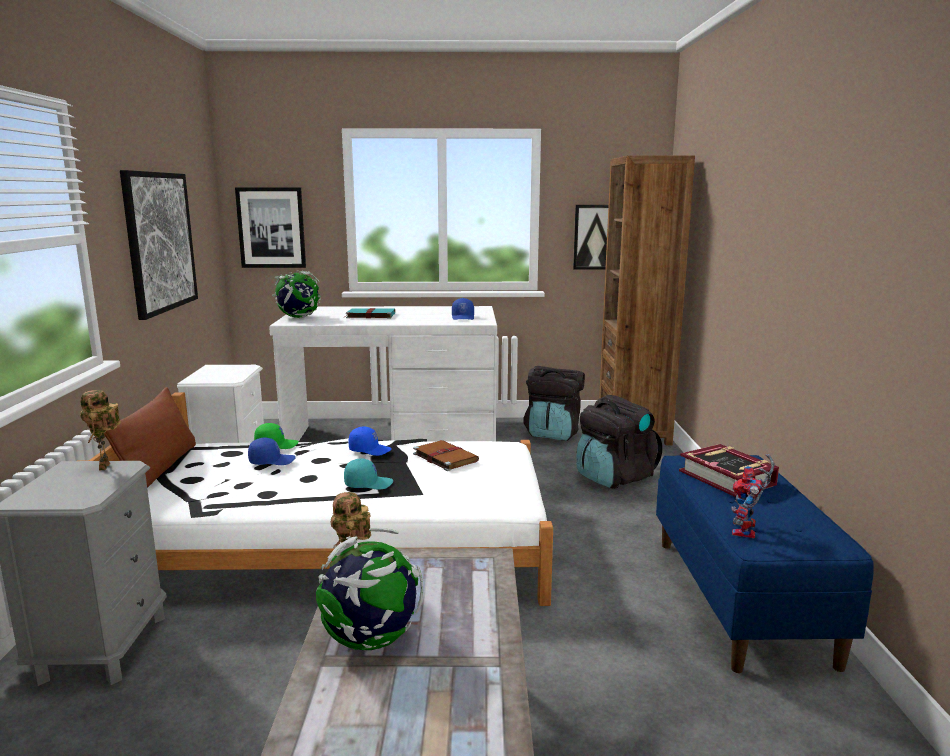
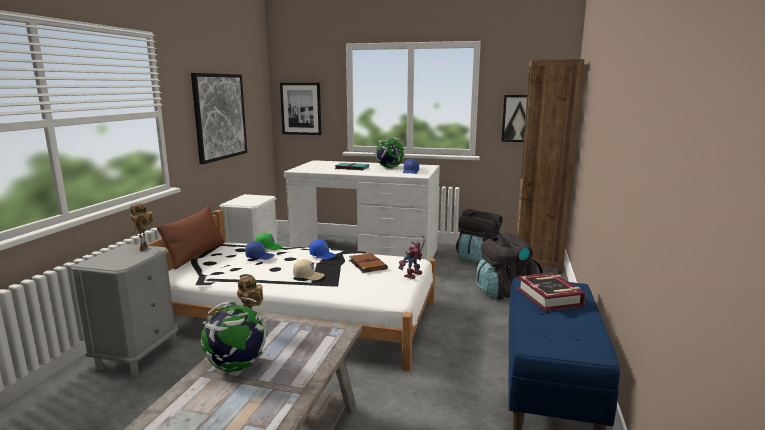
camera: 15 degrees right, 0 degrees up
globe [272,271,321,318] -> globe moved to [374,137,405,168]
turquoise cap [344,458,393,490] -> beige cap [293,259,324,280]
toy robot [731,454,775,539] -> toy robot moved to [398,235,425,279]

